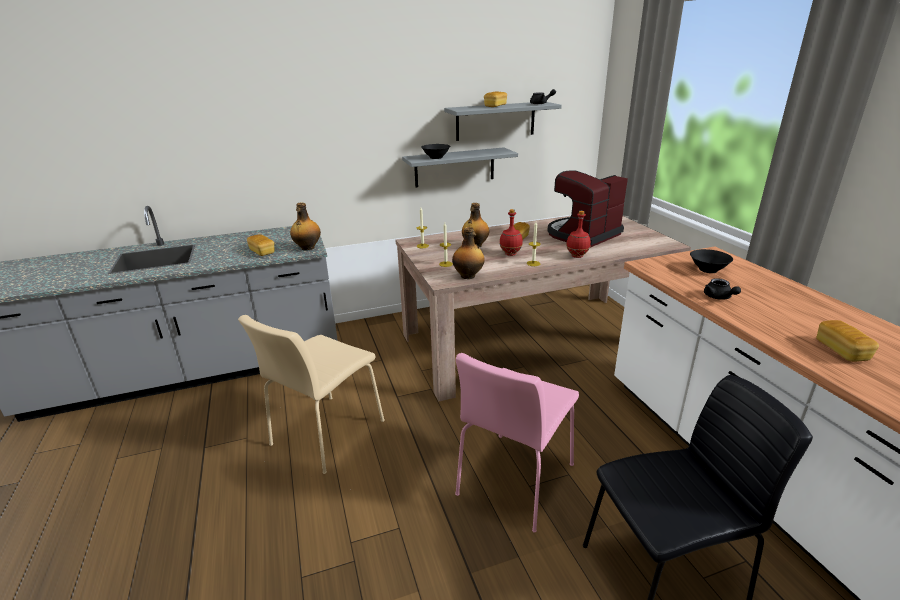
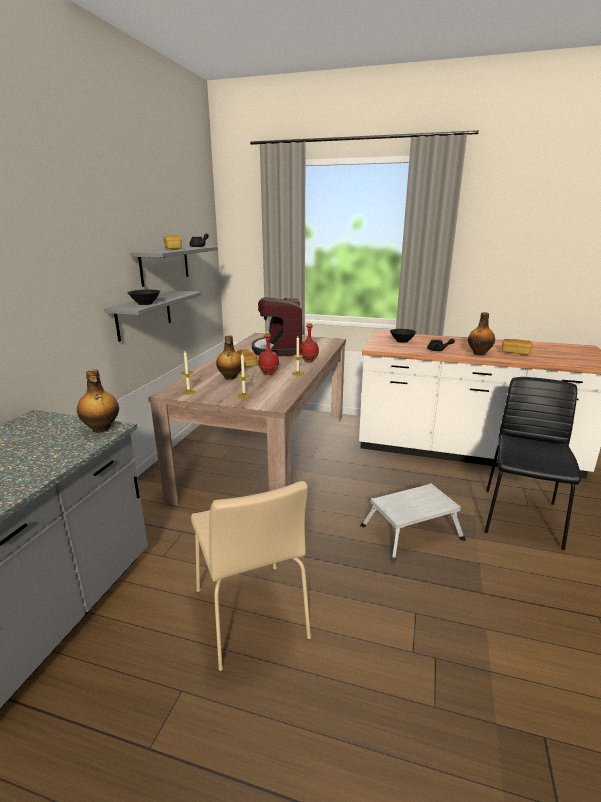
camera: 55 degrees left, 5 degrees down
bread [247,234,275,256] -> none
bottle [452,227,485,279] -> bottle moved to [468,312,495,355]
pink chair [455,353,579,533] -> white step ladder [360,483,466,564]

